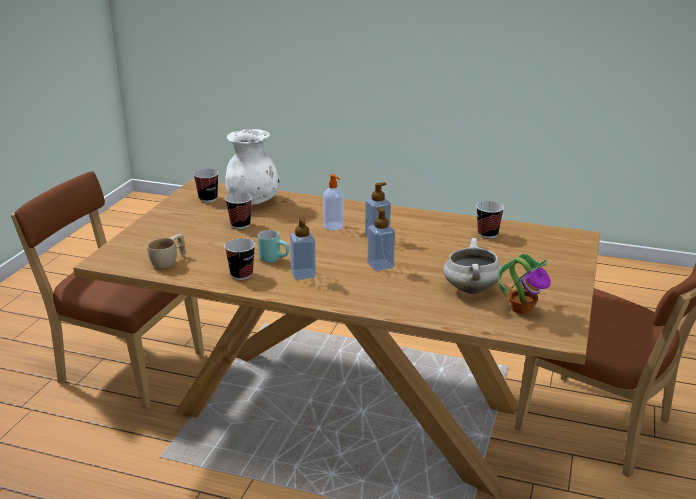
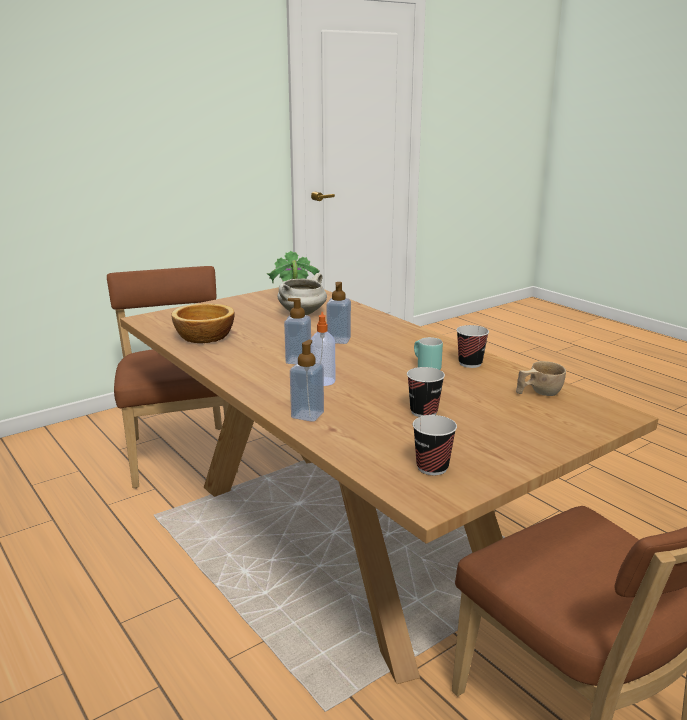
camera: 145 degrees left, 5 degrees down
white vase [225,129,281,205] -> none
soap dispenser [290,217,316,280] -> soap dispenser moved to [290,340,324,422]
cup [476,201,504,238] -> bowl [171,303,235,343]

